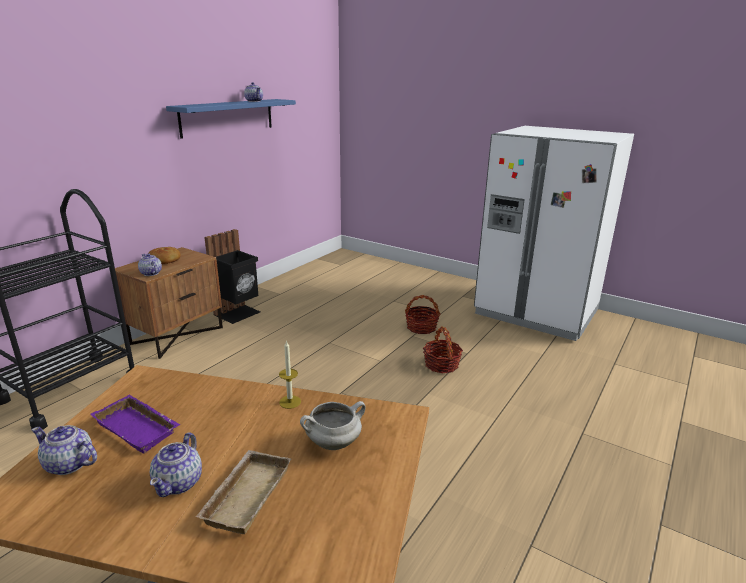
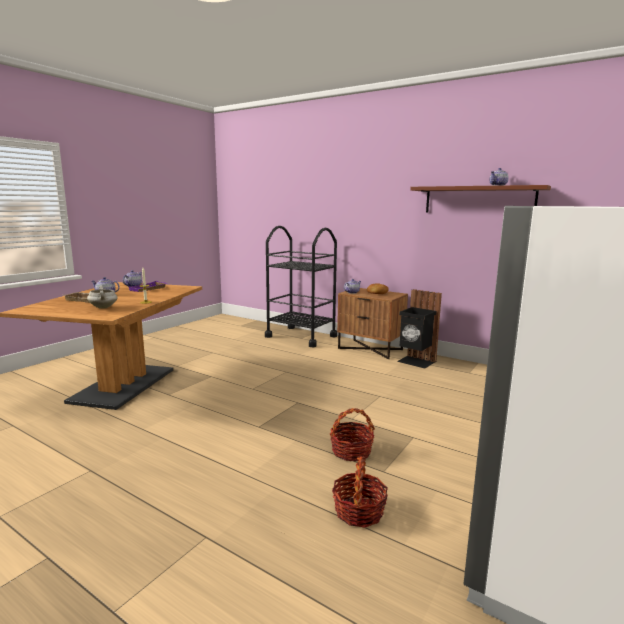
camera: 90 degrees right, 10 degrees down
blue shelf [166,99,296,139] -> brown shelf [410,185,551,212]
basket [405,295,441,334] -> basket moved to [332,456,388,528]

